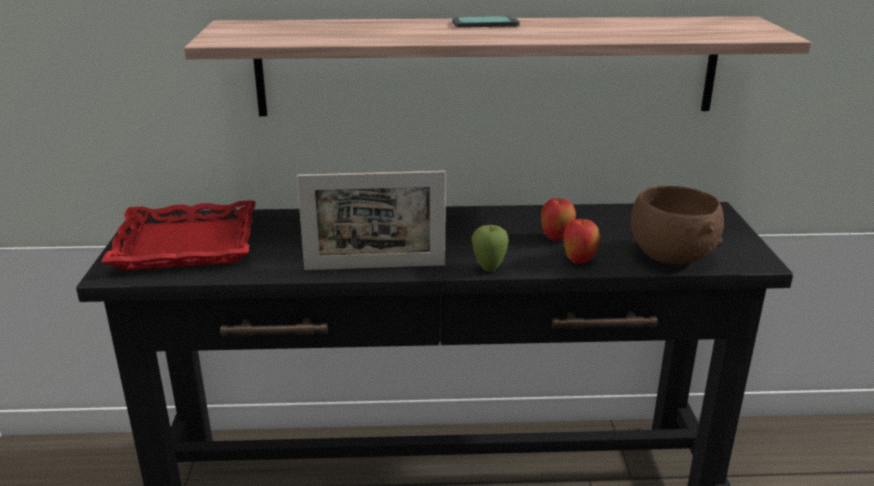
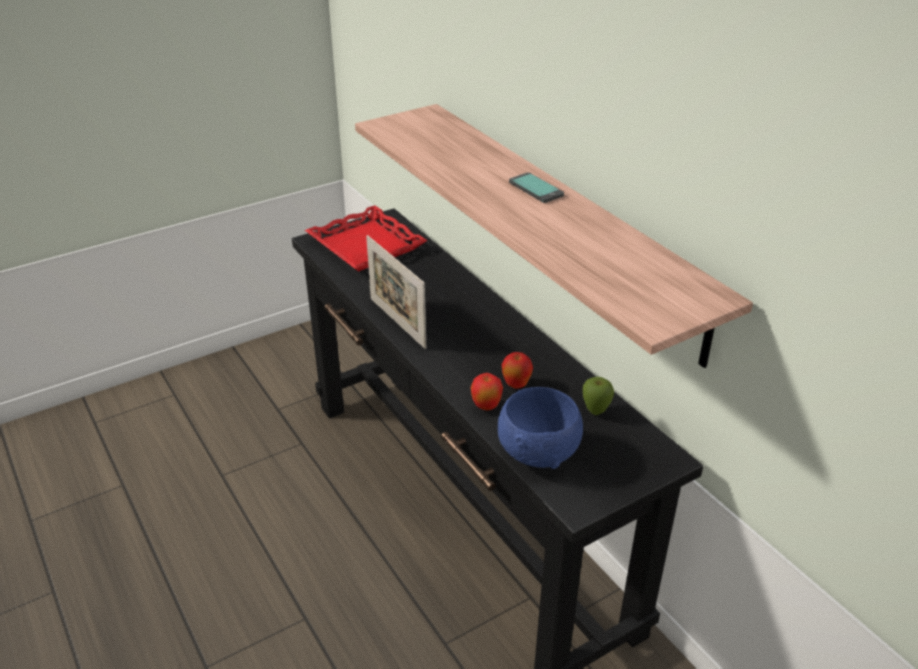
camera: 60 degrees right, 10 degrees up
apple [471,225,509,272] -> apple moved to [583,377,614,415]
brown bowl [631,186,724,265] -> blue bowl [498,387,583,469]

